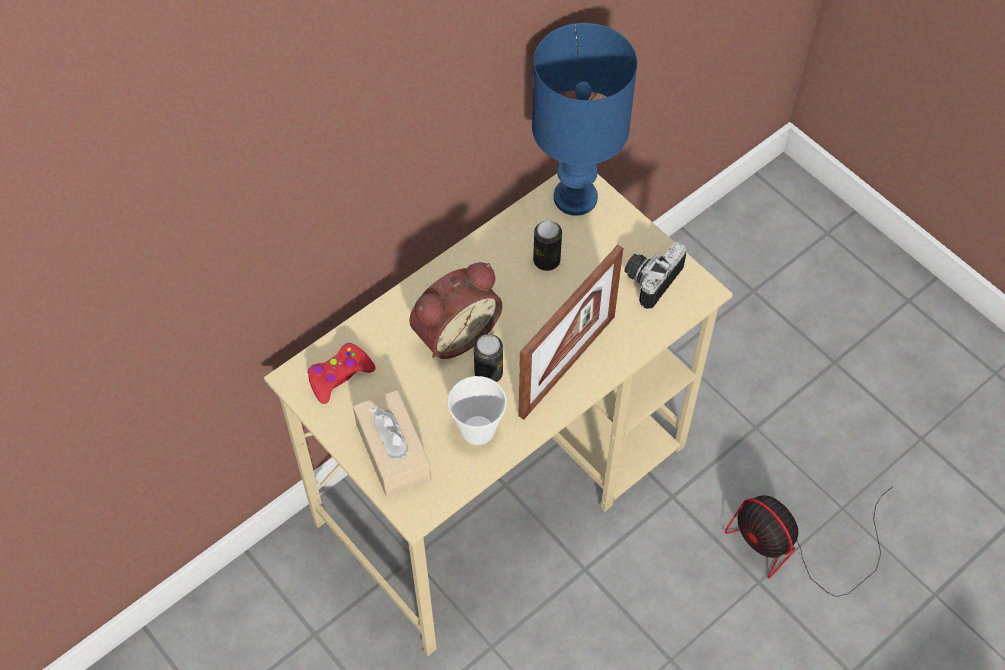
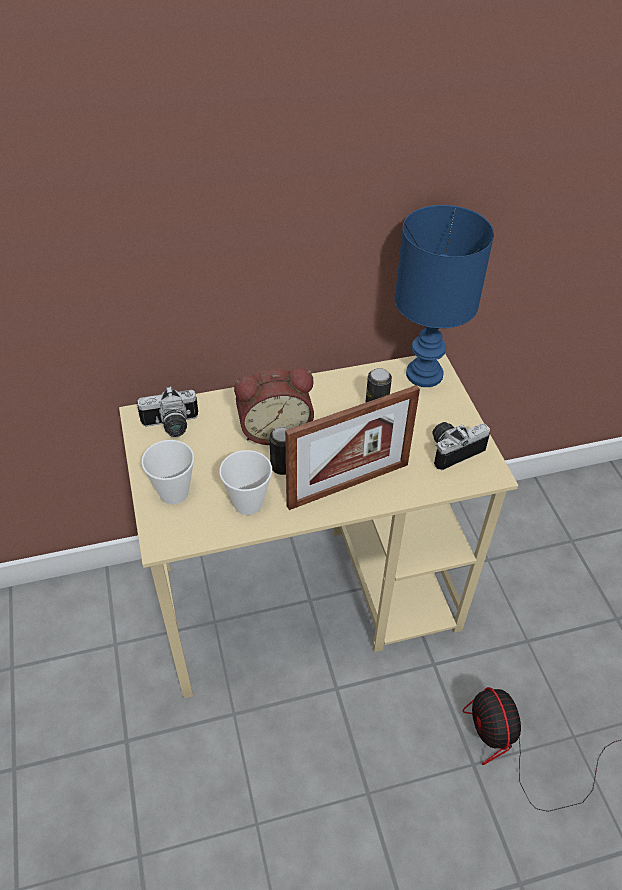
camera: 25 degrees right, 10 degrees down
red game controller [307,343,375,404] -> camera [137,386,198,437]
beige tissue box [353,390,432,498] -> cup [141,440,194,504]

